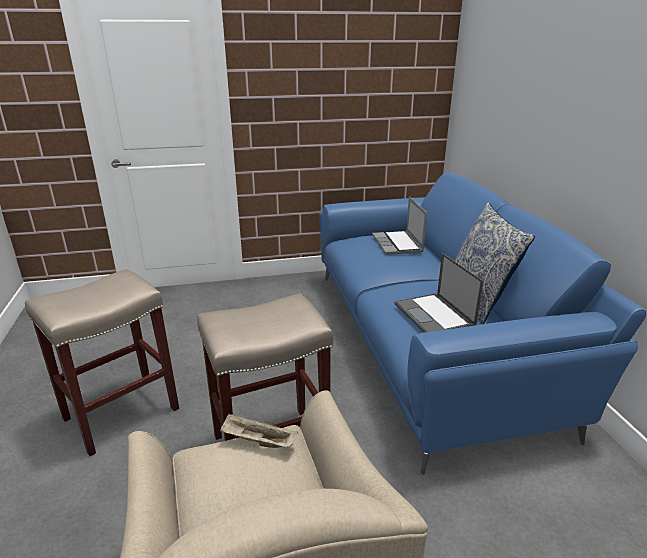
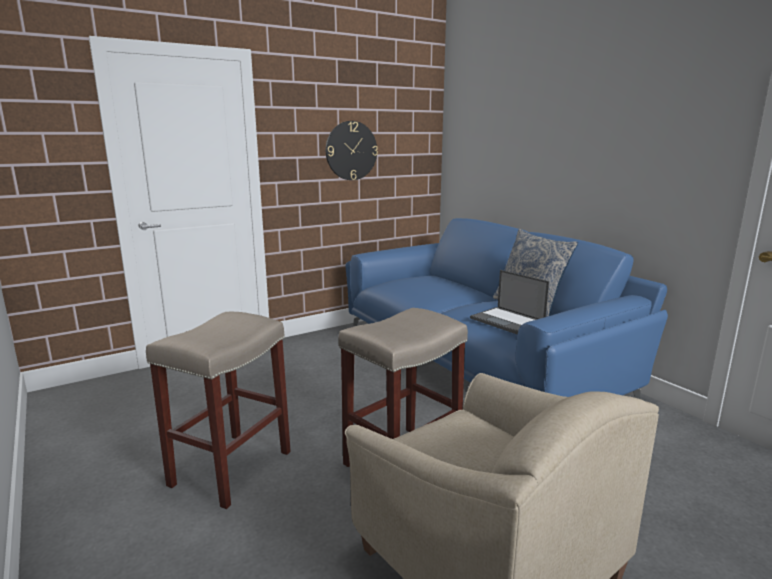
camera: 20 degrees left, 10 degrees down
beige tray [220,414,298,448] -> none
laptop [372,196,427,255] -> none
none -> wall clock [326,121,378,180]

